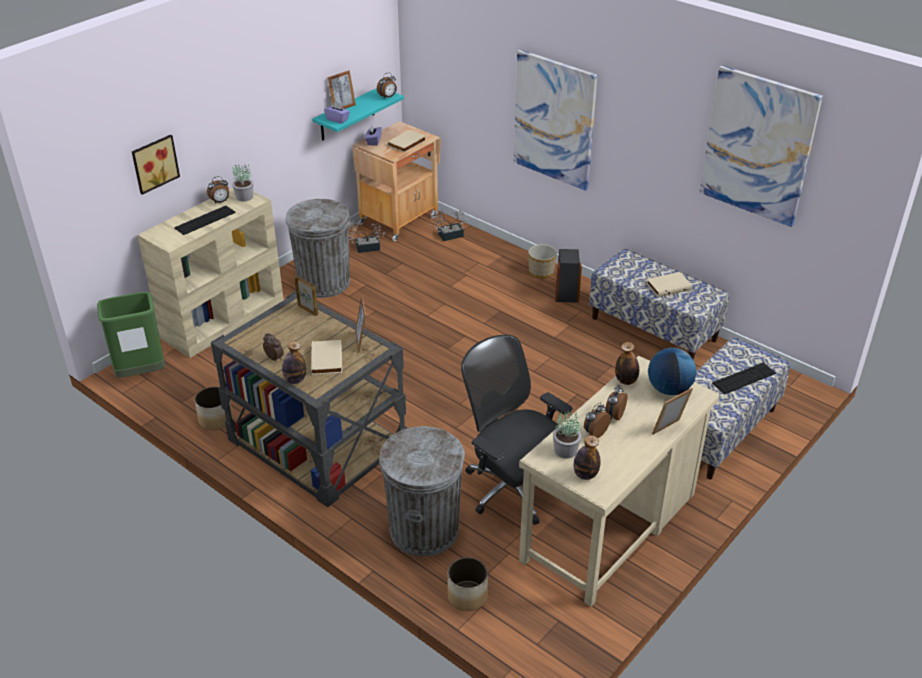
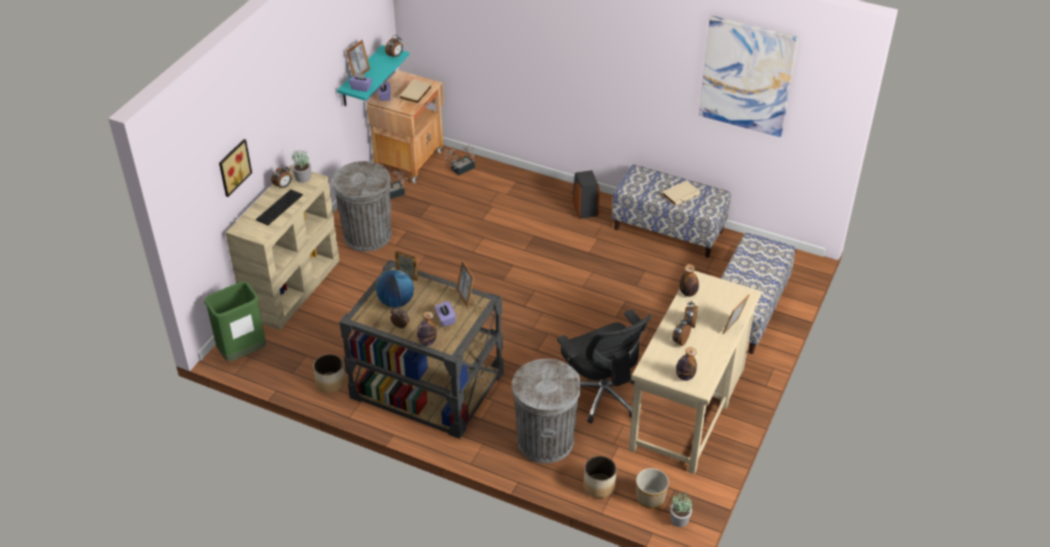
camera: 15 degrees left, 5 degrees up
beige book [311,340,342,375] -> purple tissue box [435,301,456,327]
office chair [461,335,572,525] -> office chair turned 150 degrees counterclockwise [557,310,652,424]
picture [513,50,598,191] -> none
planter [528,244,557,278] -> planter moved to [636,468,669,509]
potted plant [553,410,581,458] -> potted plant moved to [670,492,692,527]
globe [648,348,697,395] -> globe moved to [376,270,414,308]
keyboard [712,362,776,395] -> none

